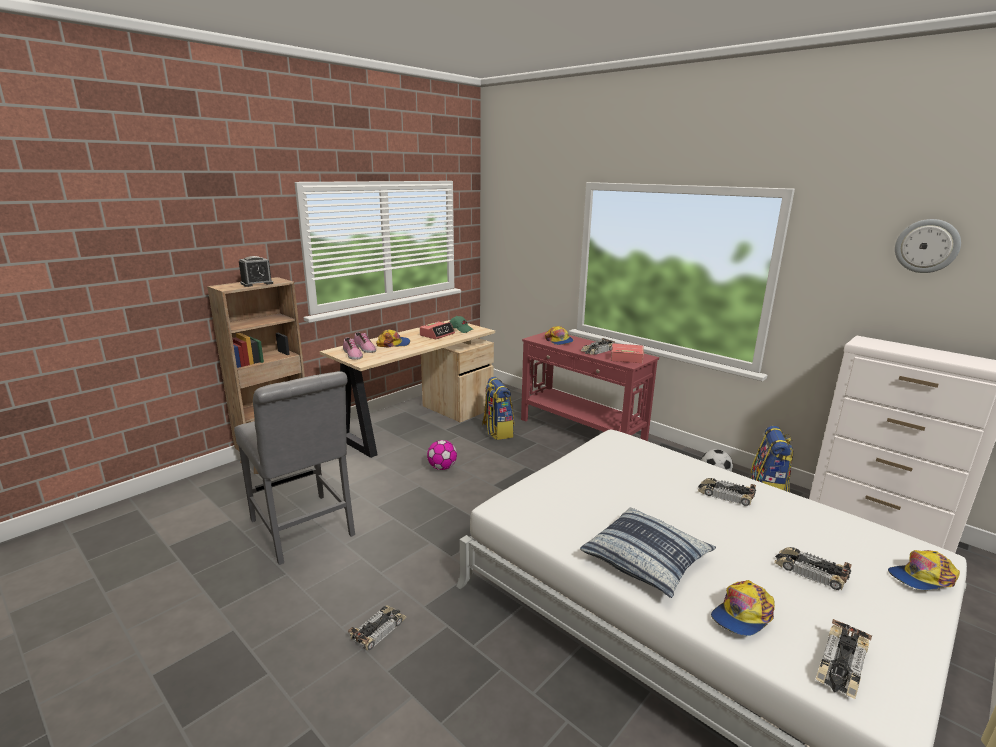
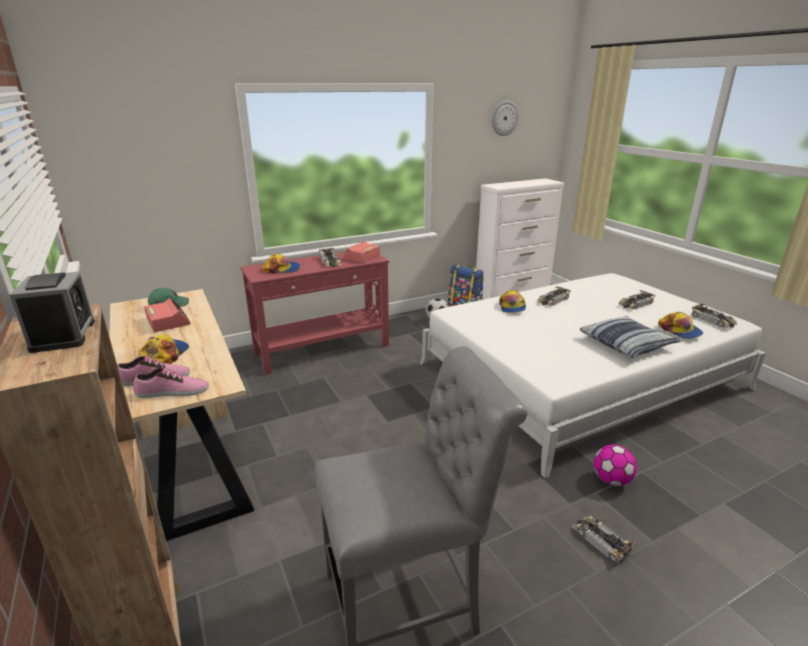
camera: 70 degrees left, 5 degrees up
football [427,440,457,470] -> football moved to [594,445,637,486]
backpack [482,377,514,440] -> none
cap [888,550,960,590] -> cap moved to [499,290,526,313]

